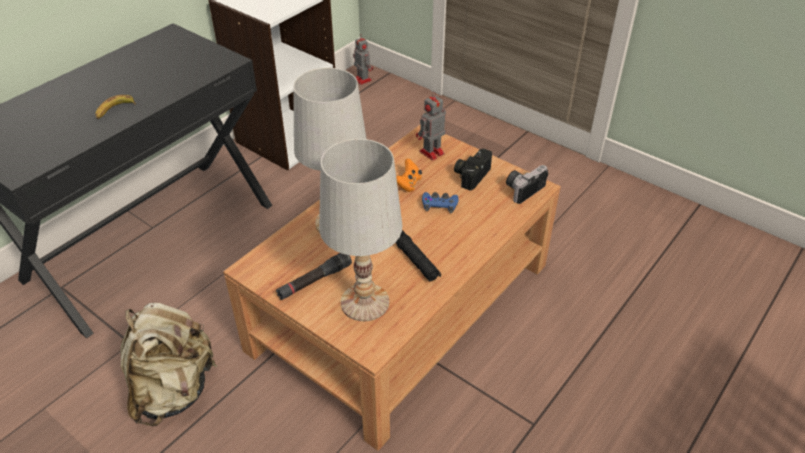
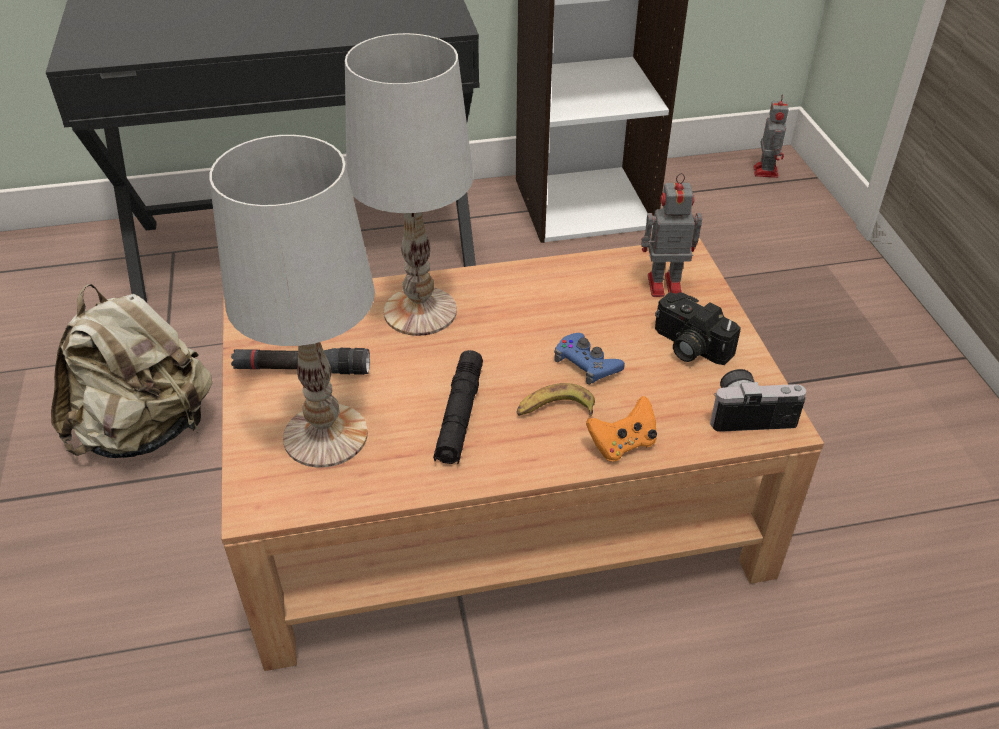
camera: 40 degrees right, 0 degrees up
banana [95,95,136,119] -> banana moved to [517,383,595,416]
orange game controller [396,158,422,192] -> orange game controller moved to [586,396,657,462]
camera [454,148,492,191] -> camera turned 120 degrees counterclockwise [655,292,741,365]

